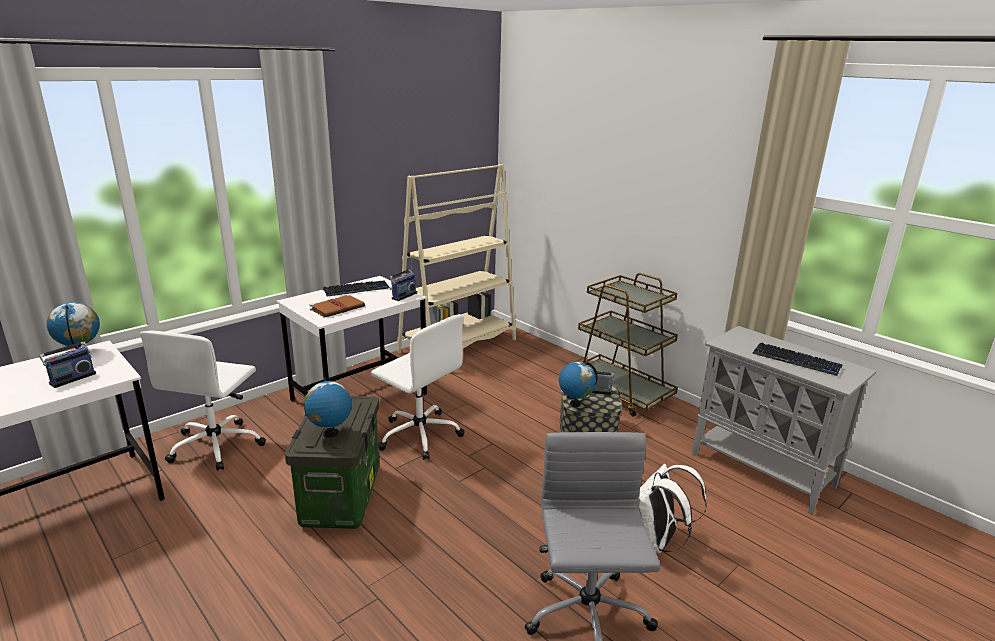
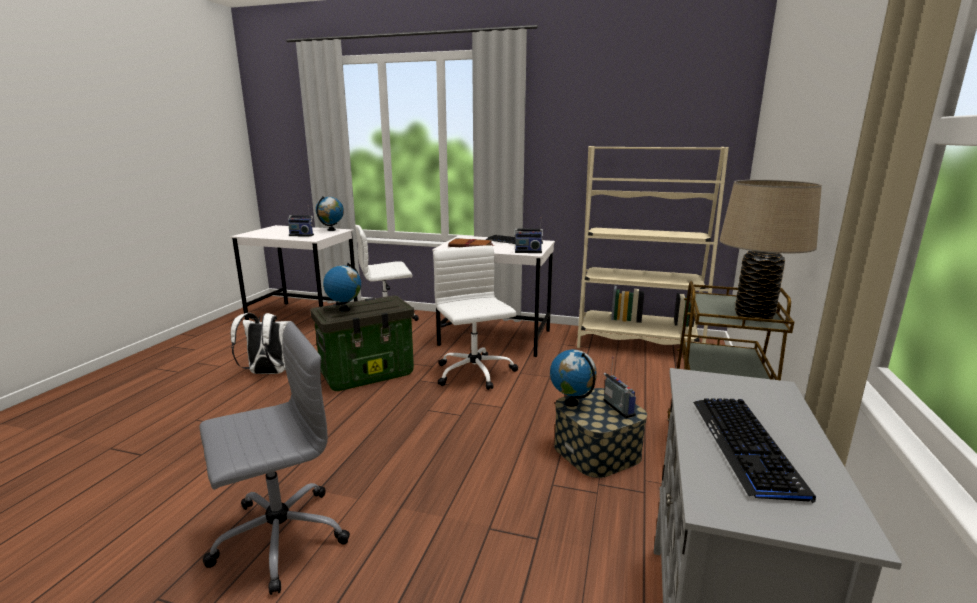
camera: 60 degrees right, 5 degrees down
white office chair [371,314,465,460] -> white office chair turned 150 degrees clockwise [433,245,518,390]
white backpack [639,464,707,553] -> white backpack moved to [230,313,290,374]
none -> beige table lamp [719,180,822,322]

